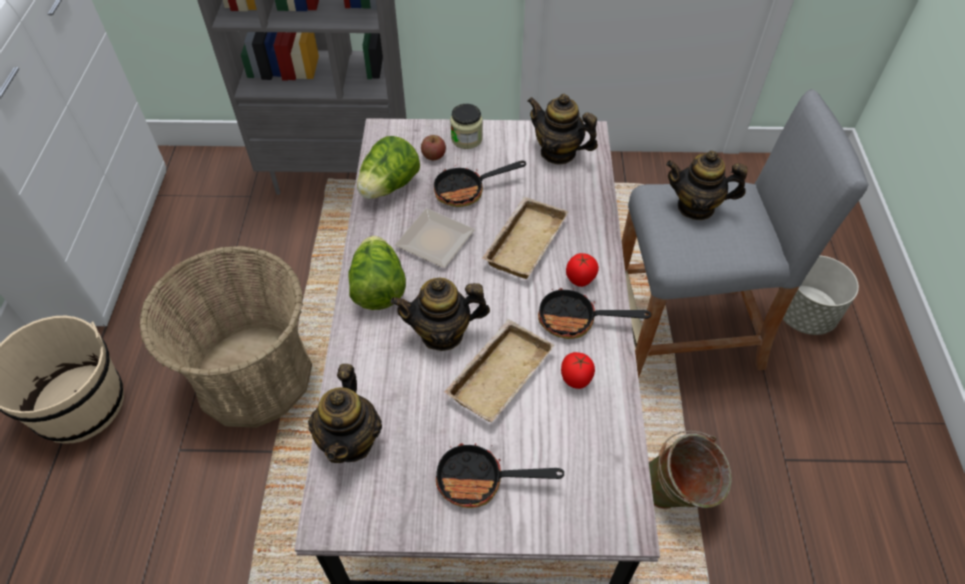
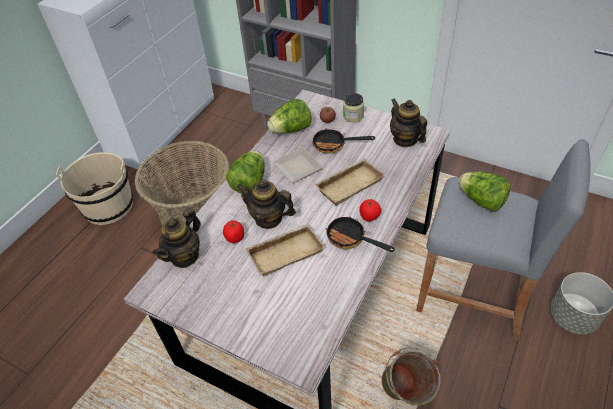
camera: 30 degrees right, 5 degrees down
frying pan [436,443,564,508] -> none
tomato [561,352,595,389] -> tomato moved to [223,220,244,243]
teapot [666,151,747,220] -> lettuce [458,171,511,212]

